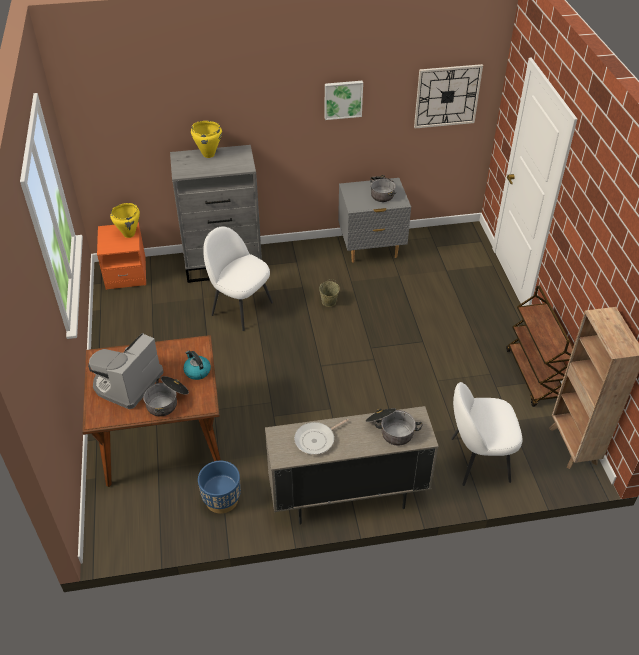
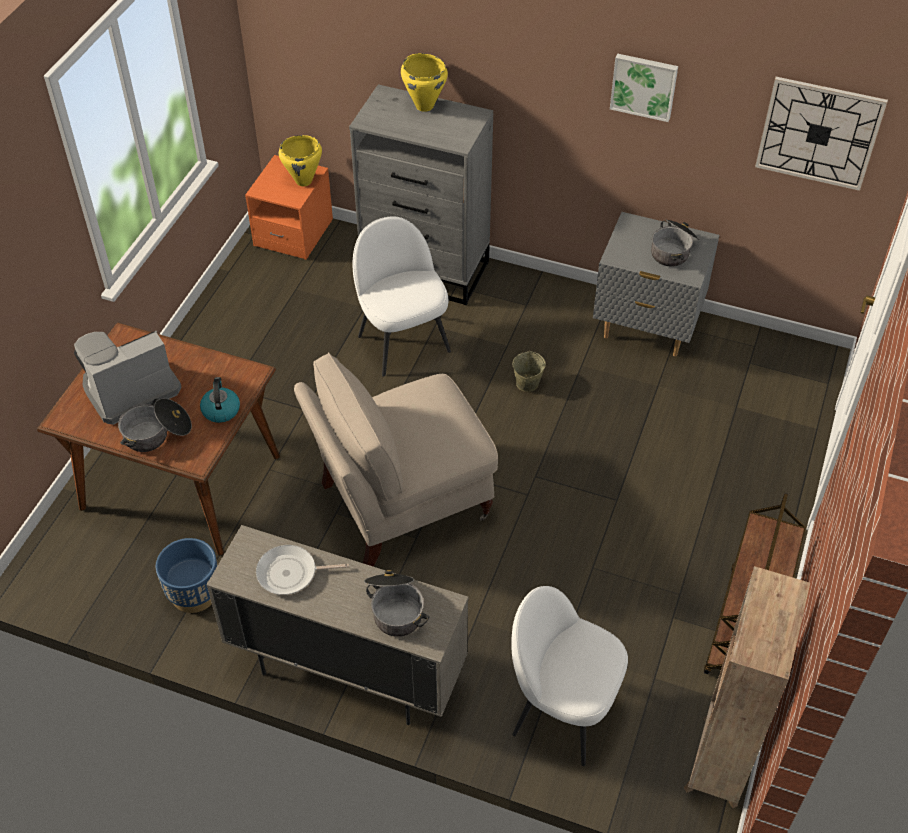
camera: 30 degrees right, 5 degrees up
none -> beige chair [294,352,498,567]

